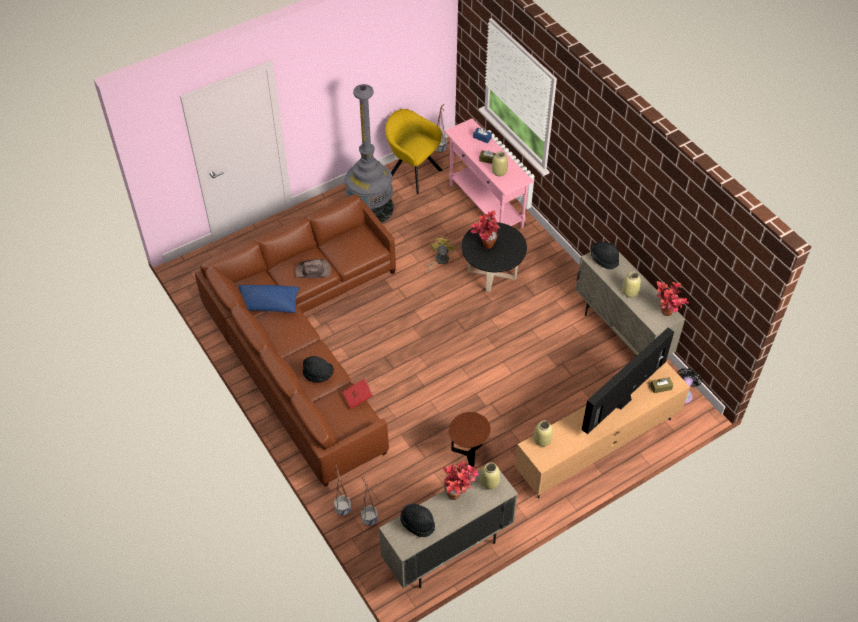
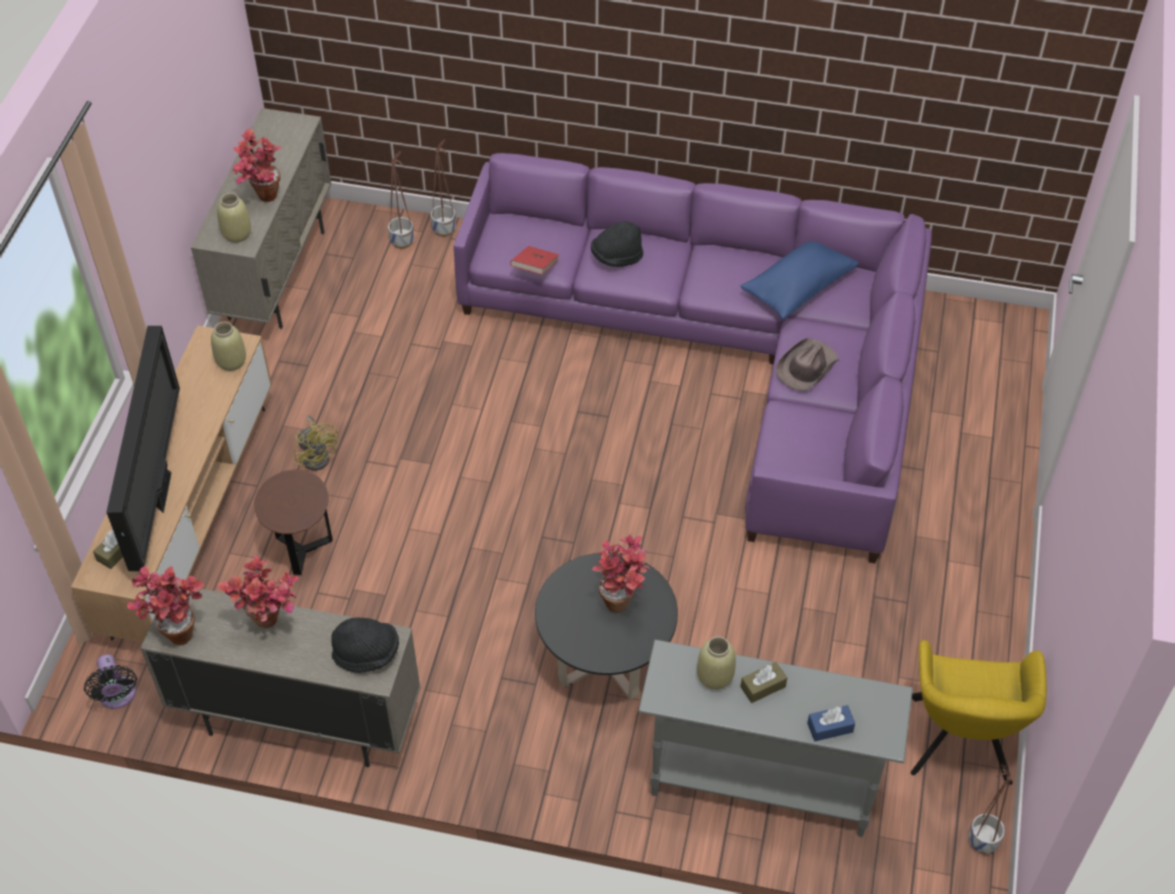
camera: 135 degrees right, 0 degrees up
brown sofa [195,194,396,487] -> purple sofa [454,153,932,563]
grey floor lamp [345,84,394,223] -> none
yellow armchair [385,109,442,194] -> yellow armchair turned 105 degrees clockwise [911,640,1047,785]
black hat [400,504,435,537] -> none
yellow fan [426,236,455,274] -> yellow fan moved to [294,415,338,471]
pink console table [444,118,534,229] -> grey console table [638,640,913,837]
brown side table [448,412,491,467] -> brown side table moved to [254,470,333,575]
beige vase [622,271,641,298] -> potted plant [217,555,299,628]

